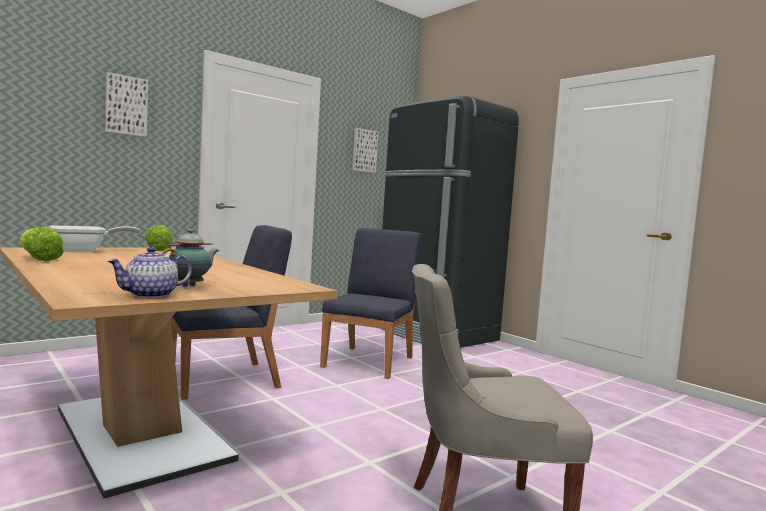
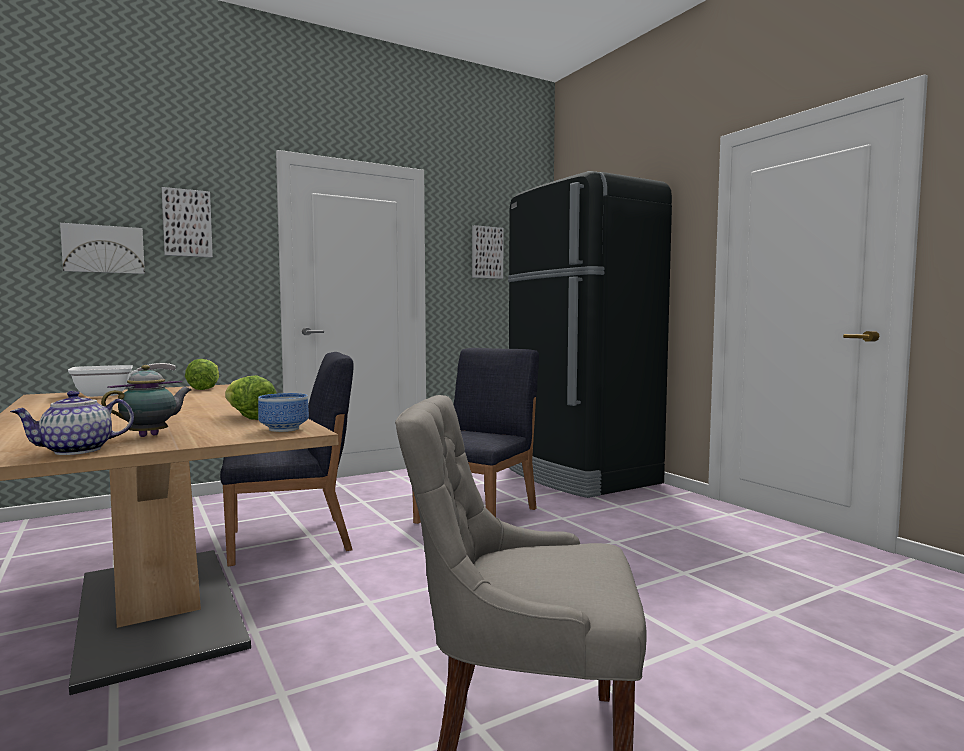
camera: 10 degrees right, 0 degrees up
lettuce [20,227,64,261] -> lettuce moved to [225,375,277,420]
none -> picture [60,223,145,274]
none -> bowl [258,393,309,432]

